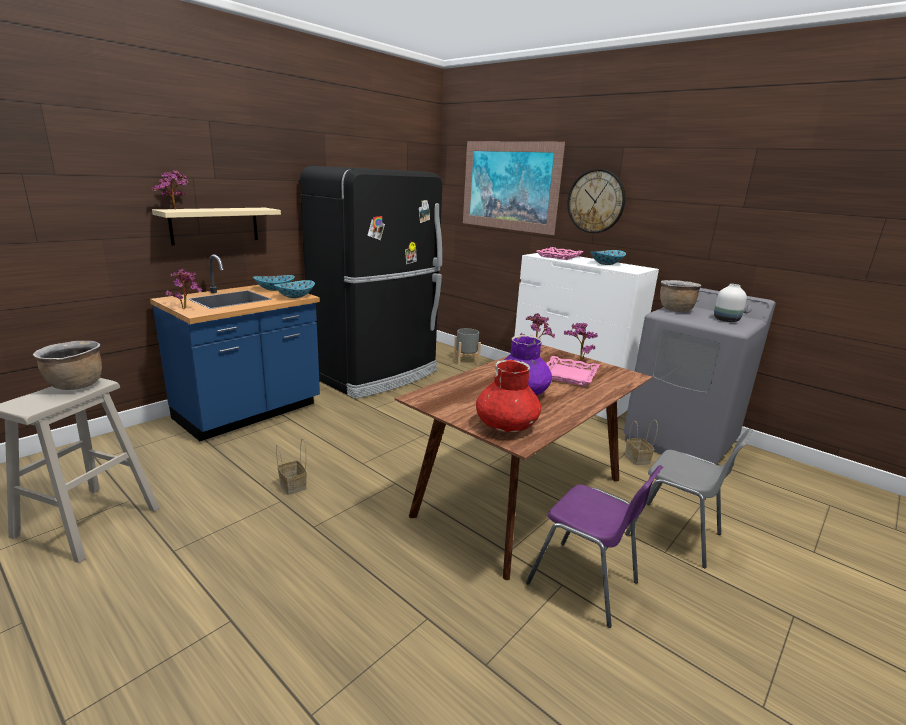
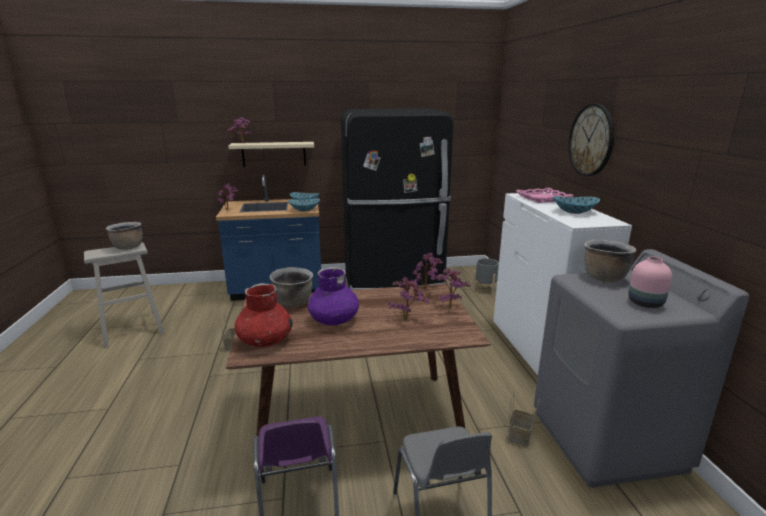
camera: 40 degrees right, 0 degrees up
picture [463,141,565,235] -> none
pink tray [546,356,600,386] -> potted plant [388,277,429,320]
white vase [714,284,747,322] -> pink vase [628,256,672,308]
none -> brown cooking pot [270,267,313,308]

